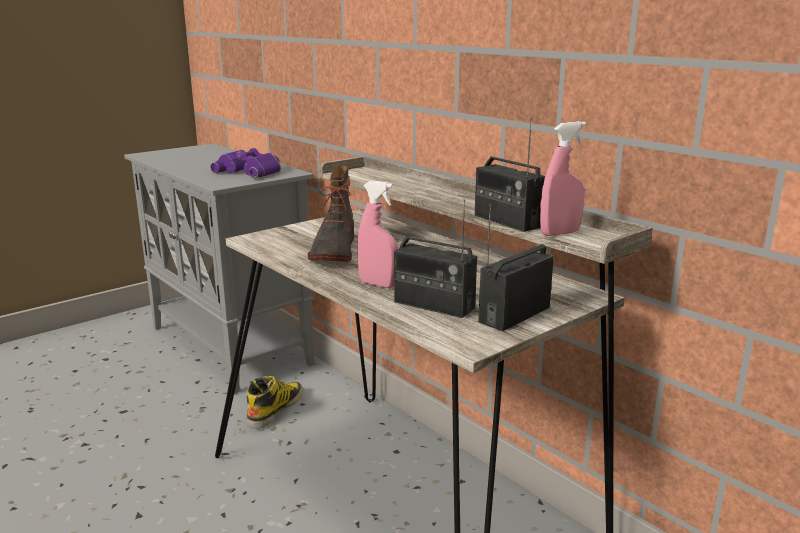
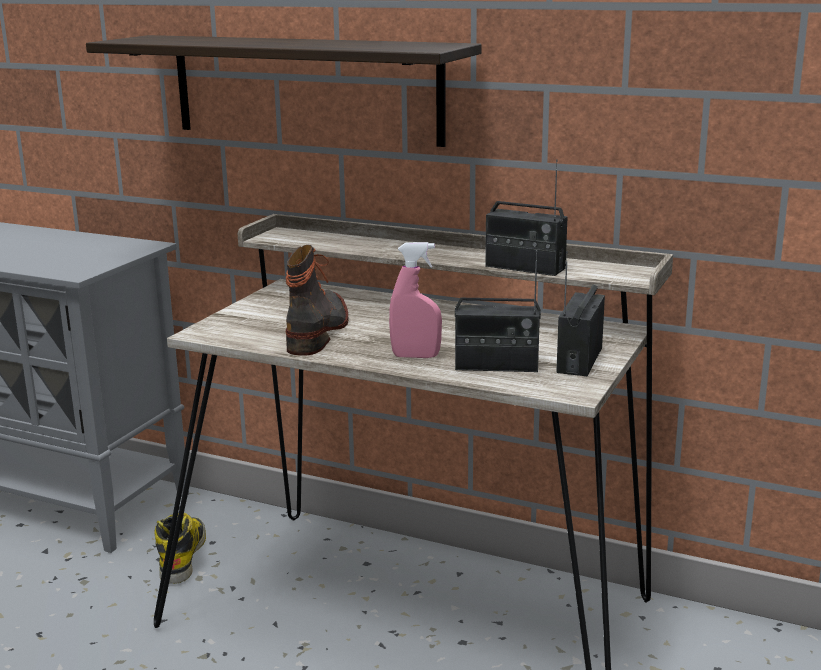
camera: 25 degrees left, 0 degrees up
purple binoculars [210,148,281,178] -> none
boot [308,166,354,262] -> boot turned 150 degrees counterclockwise [286,245,349,355]
pink spray bottle [540,121,586,236] -> none
none -> shelf [86,35,482,147]

